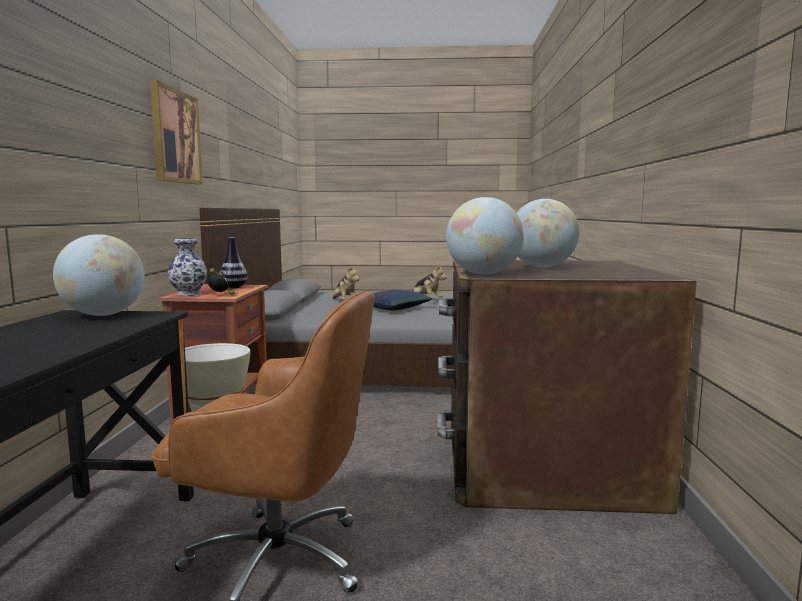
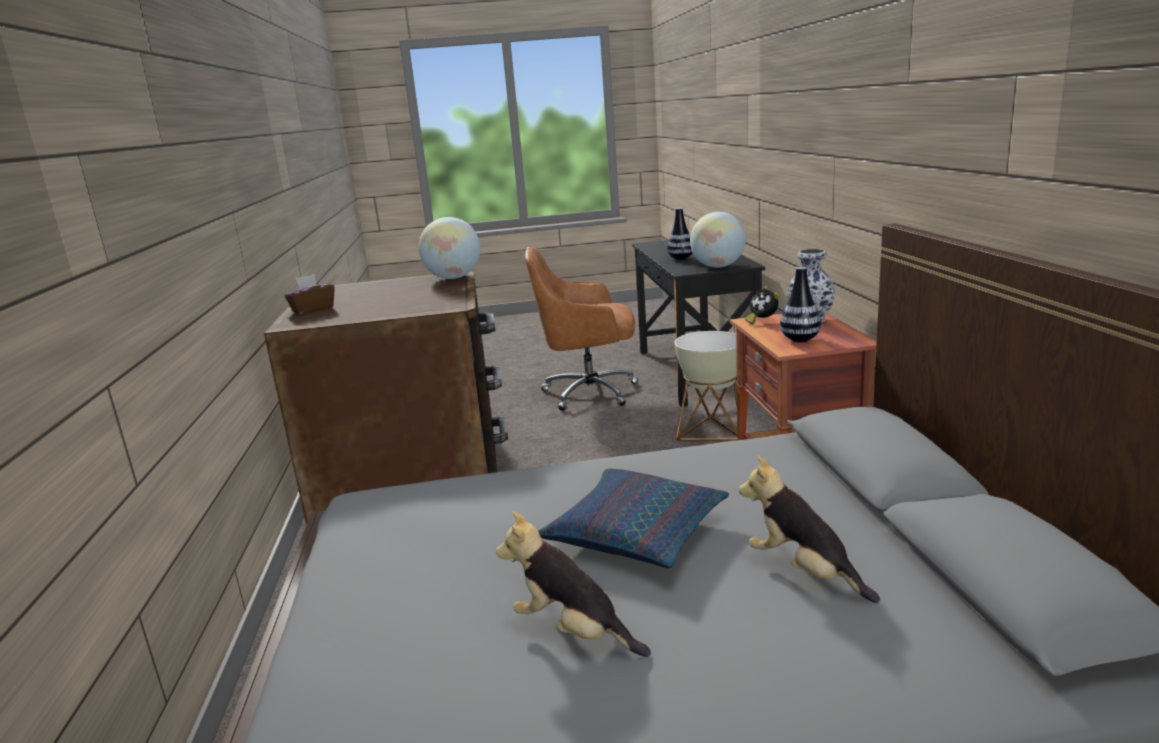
camera: 170 degrees right, 10 degrees up
picture [150,80,203,185] -> none
globe [517,199,579,268] -> none
none -> brown tissue box [284,274,335,314]
none -> vase [667,208,693,260]

